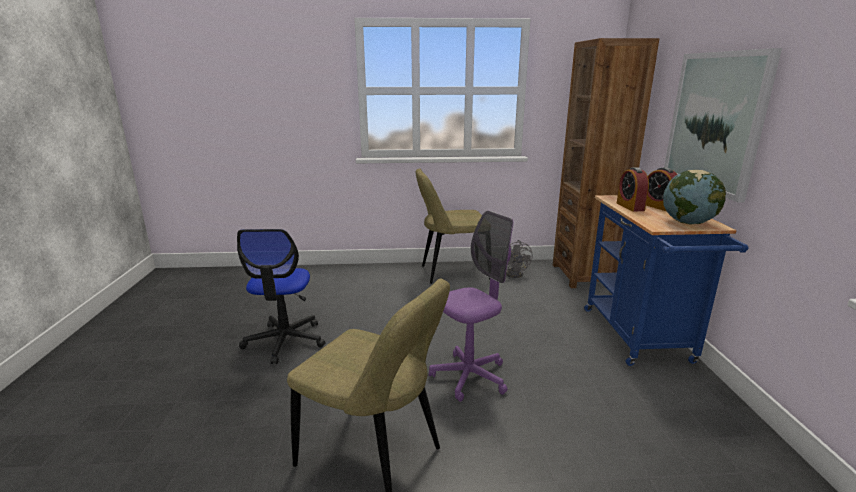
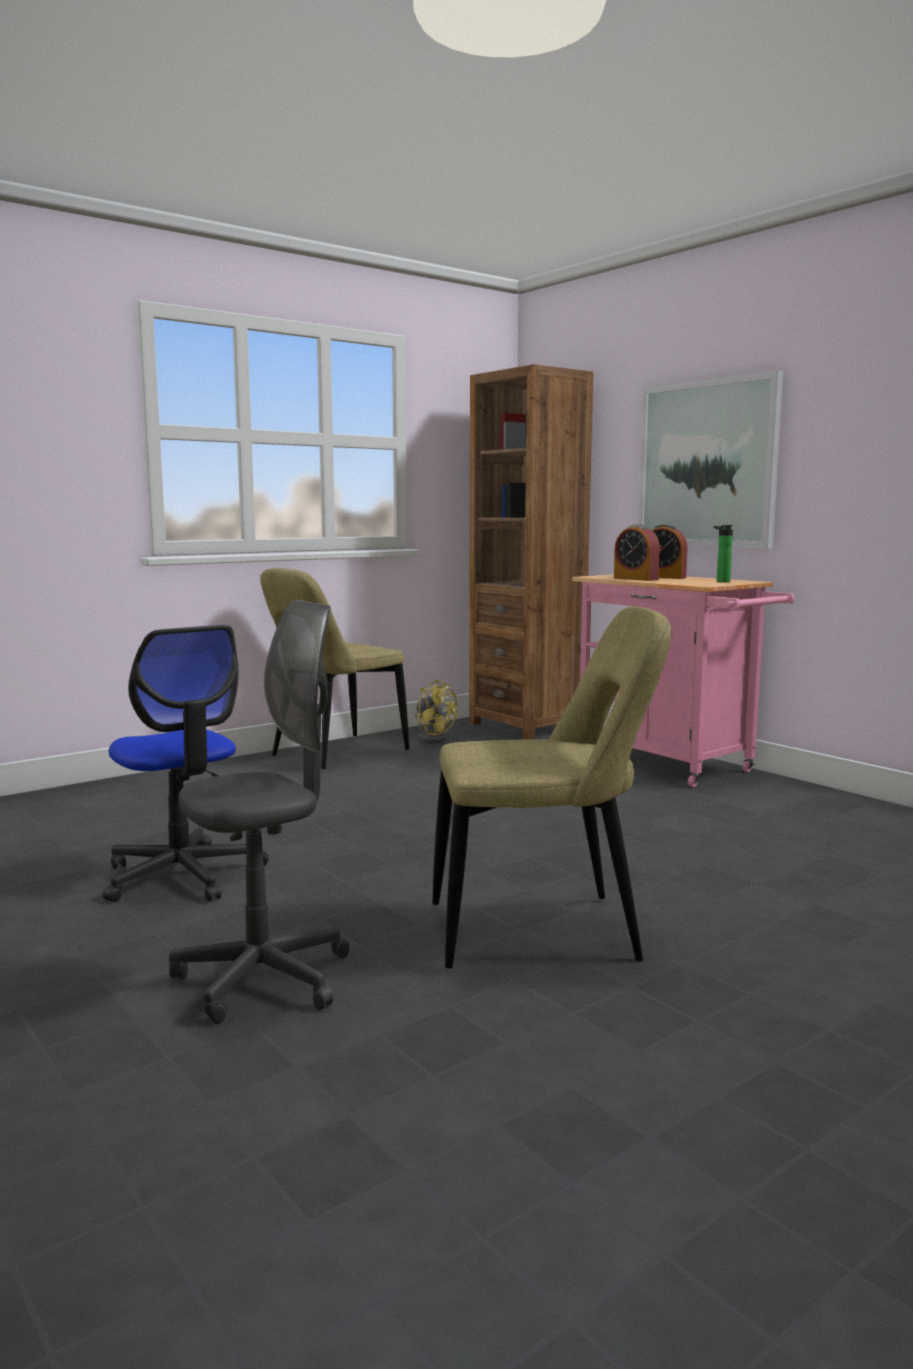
camera: 35 degrees left, 10 degrees down
purple office chair [429,211,513,402] -> none
grey fan [506,240,533,278] -> yellow fan [415,679,457,744]
blue cart [584,195,748,366] -> pink cart [572,574,795,787]
globe [663,170,726,224] -> bottle [714,525,733,582]
none -> grey office chair [169,600,350,1024]

